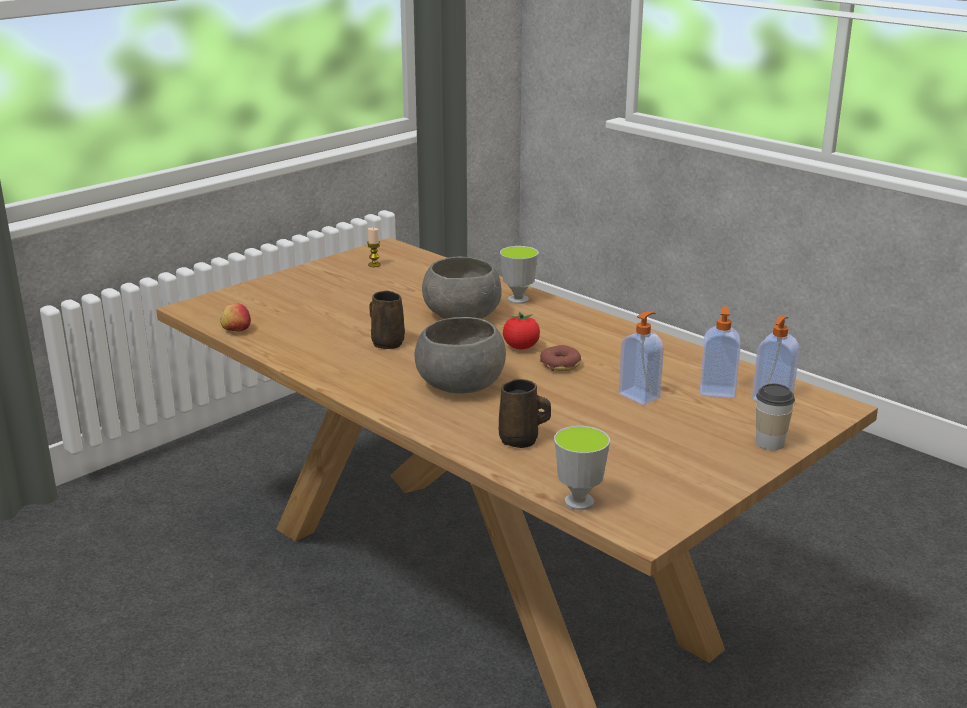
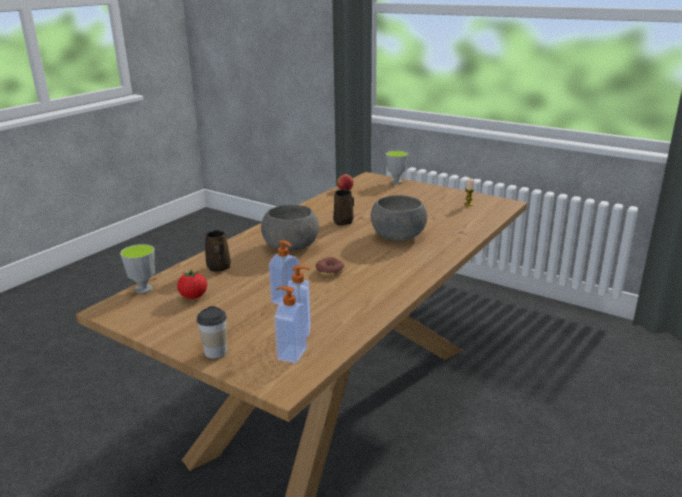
camera: 80 degrees right, 0 degrees up
cup [500,246,539,304] -> cup moved to [386,151,408,184]
tomato [503,312,540,350] -> tomato moved to [177,269,207,299]

